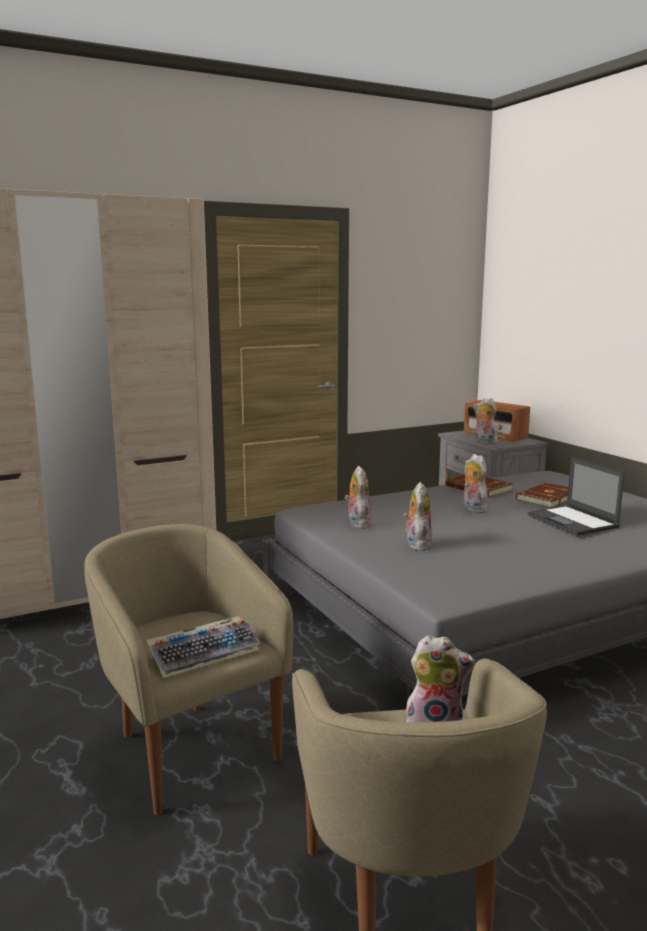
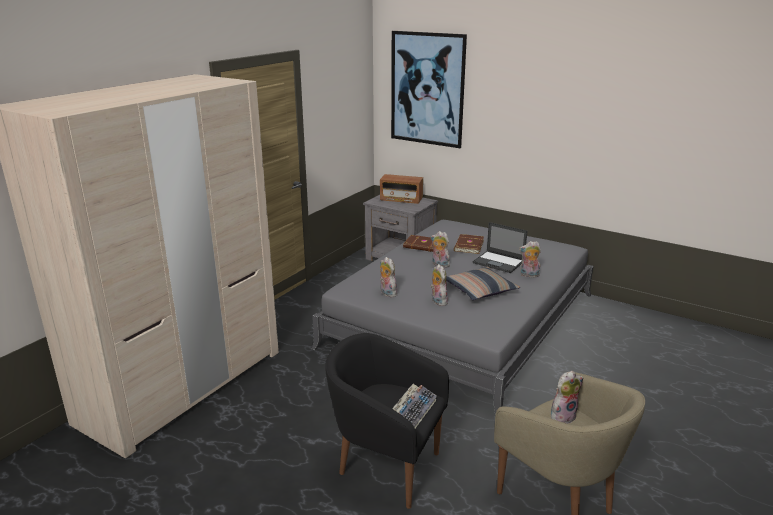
camera: 30 degrees left, 10 degrees up
beige armchair [84,524,293,815] -> black armchair [325,333,449,509]
plush toy [474,398,497,444] -> plush toy moved to [519,241,541,278]
none -> picture [391,31,467,148]
none -> pillow [446,266,520,300]

